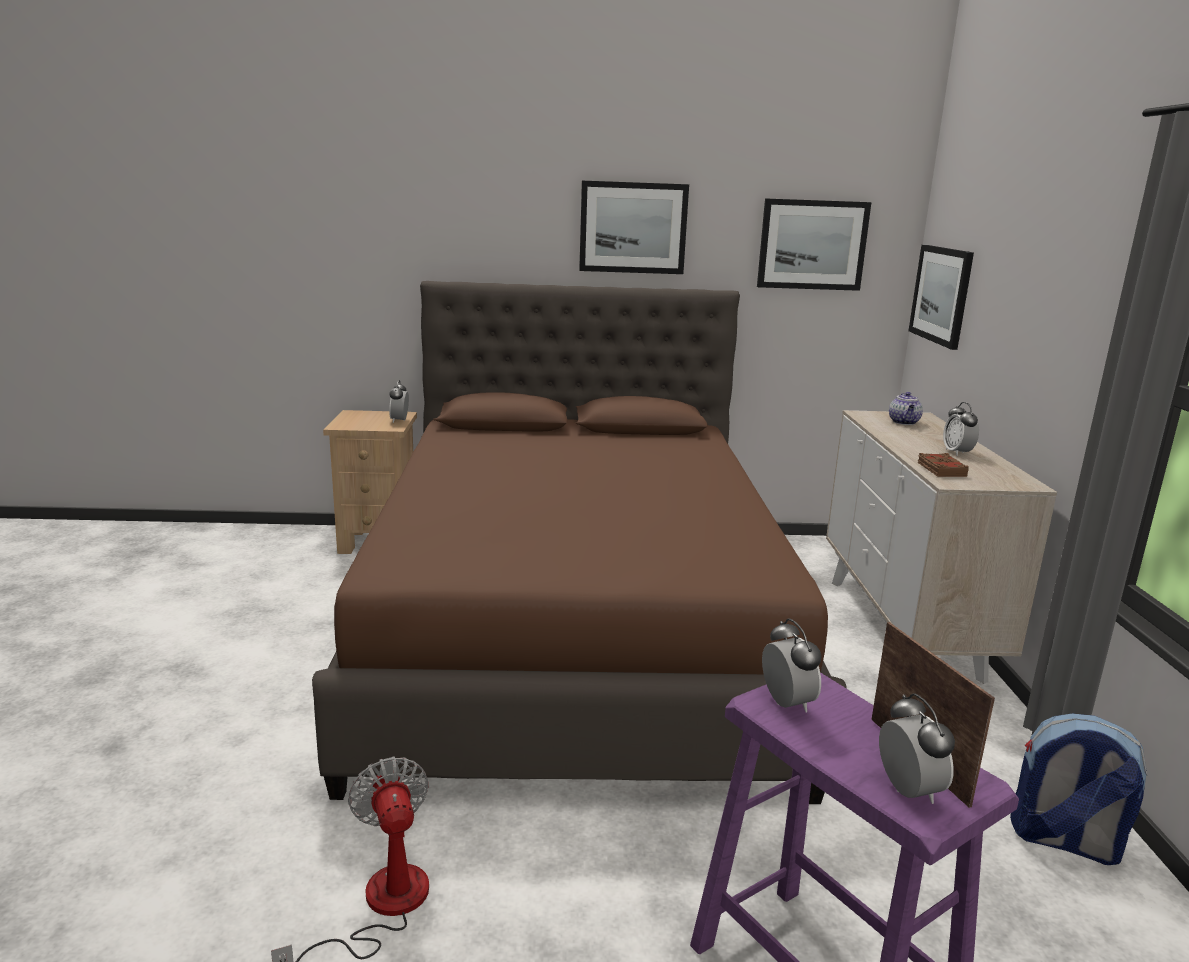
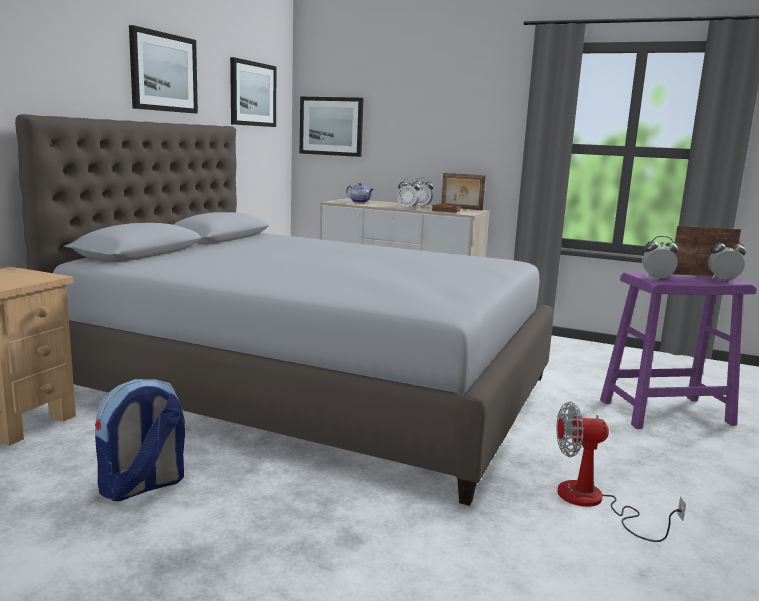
camera: 65 degrees left, 5 degrees down
brown bed [312,281,847,804] -> grey bed [15,114,554,506]
alarm clock [389,380,409,423] -> alarm clock moved to [397,178,420,209]
backpack [1010,714,1147,865] -> backpack moved to [95,379,185,501]
none -> picture frame [441,173,486,210]

